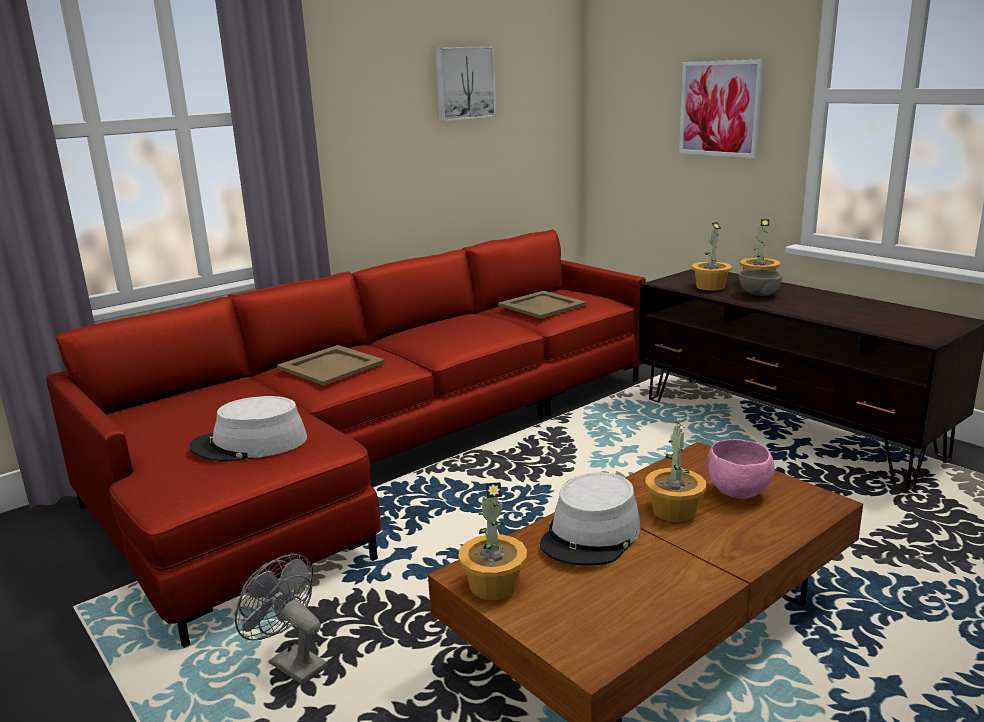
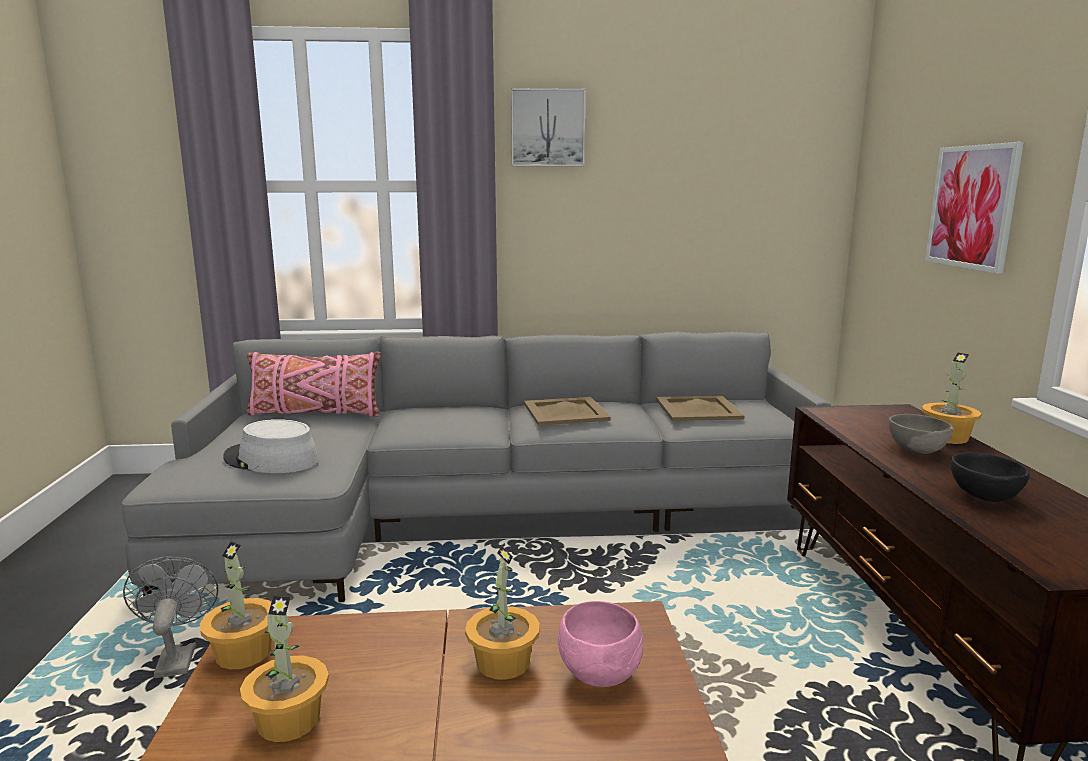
camera: 35 degrees right, 5 degrees down
red sofa [46,229,646,648] -> grey sofa [122,332,831,602]
beige tray [277,345,385,385] -> beige tray moved to [524,397,611,426]
picture [435,46,496,121] -> picture moved to [511,88,585,166]
grey hat [540,472,641,566] -> none
potted plant [692,222,732,291] -> potted plant moved to [240,596,329,742]
none -> pink pillow [247,352,381,417]
none -> black bowl [951,452,1030,502]

